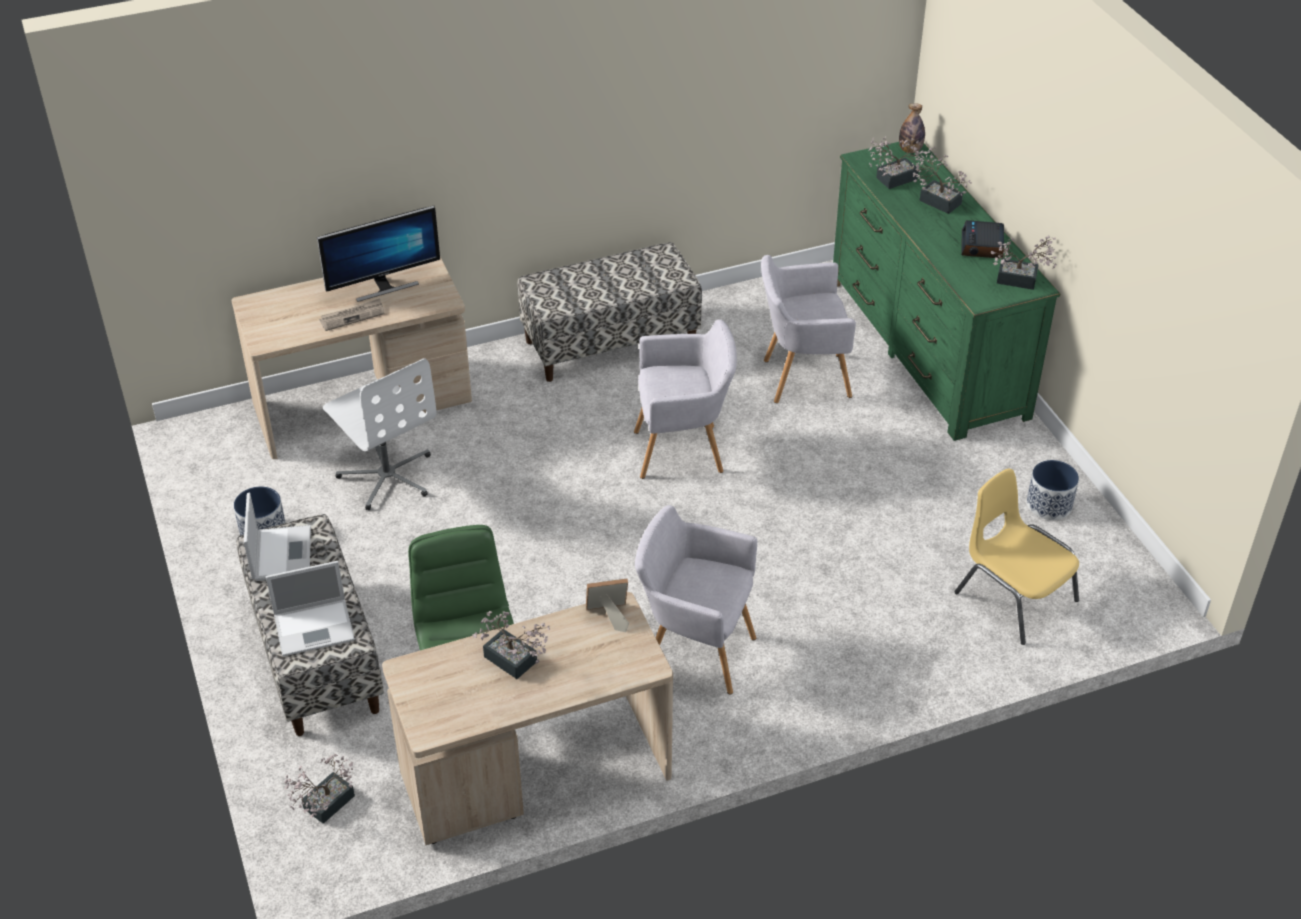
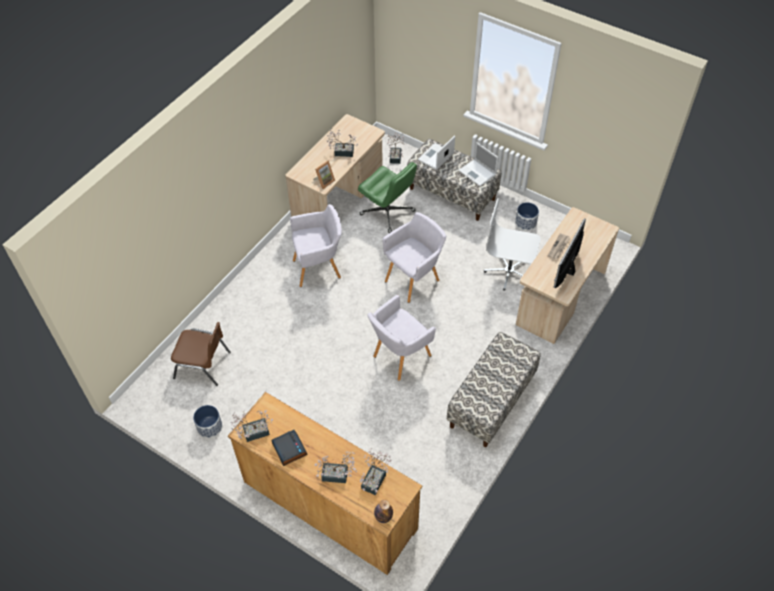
camera: 145 degrees right, 10 degrees up
grey armchair [761,255,856,403] -> grey armchair moved to [382,212,446,303]
green dresser [833,142,1060,441] -> brown dresser [228,392,423,575]
yellow chair [954,468,1079,645] -> brown chair [171,322,231,386]

